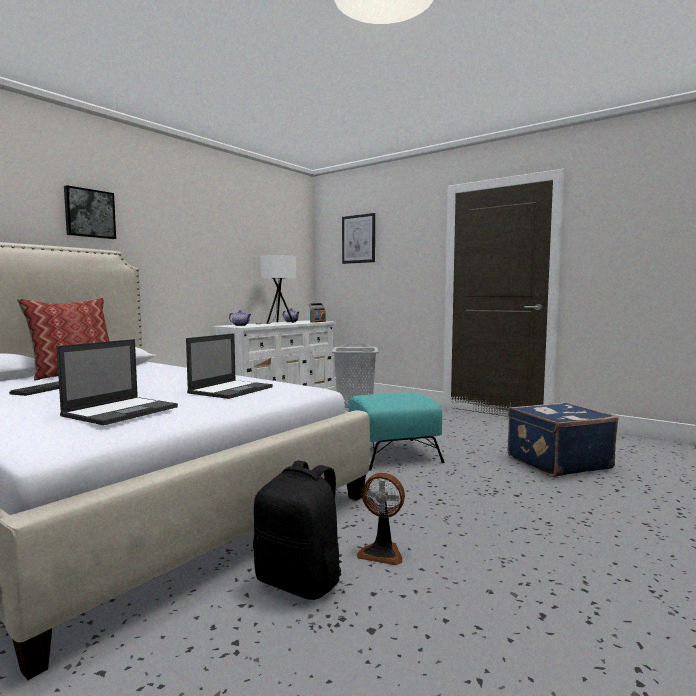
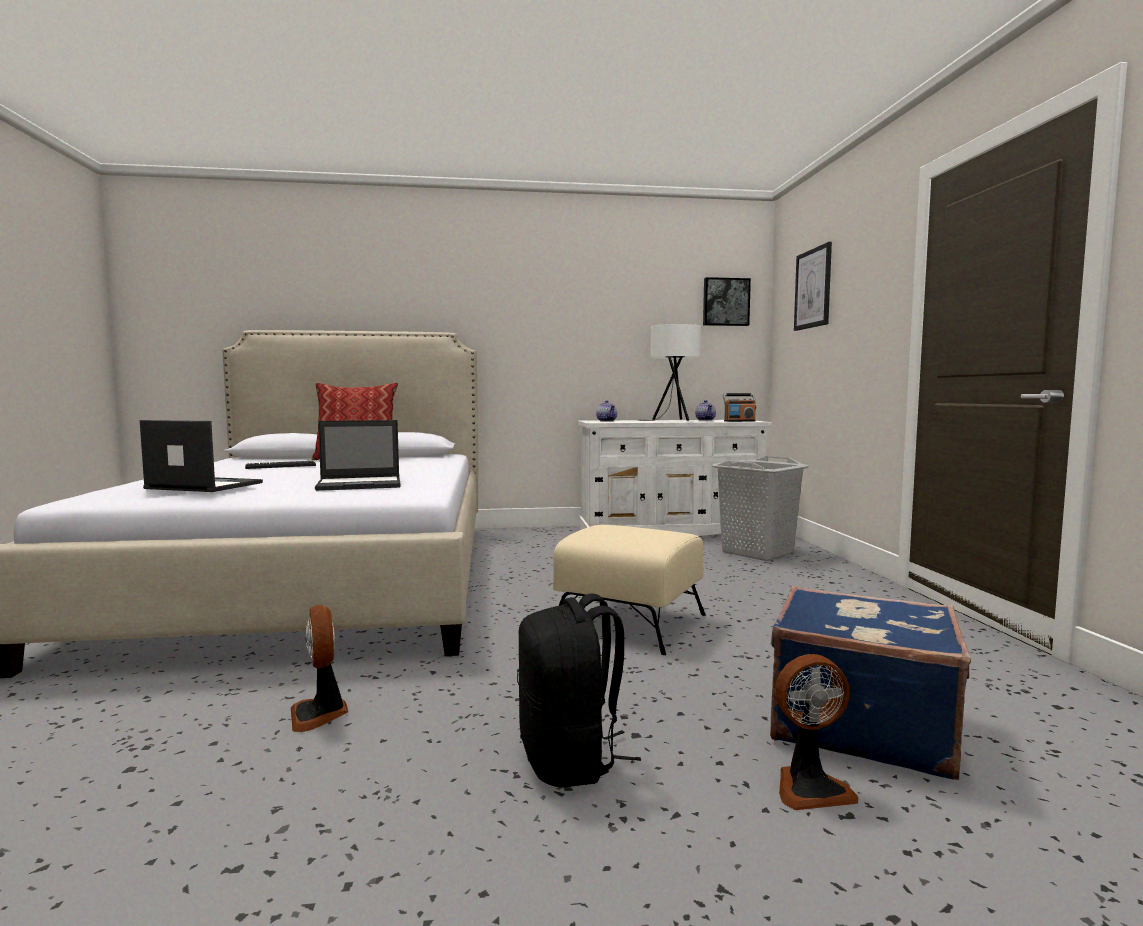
camera: 45 degrees right, 0 degrees up
laptop [57,339,178,425] -> laptop turned 150 degrees counterclockwise [140,420,263,492]
picture [64,185,116,239] -> picture moved to [703,277,751,326]
black backpack [253,461,342,600] -> black backpack moved to [517,593,641,788]
turquoise ottoman [349,393,445,471] -> beige ottoman [553,525,706,655]
none -> fan [775,654,858,810]

